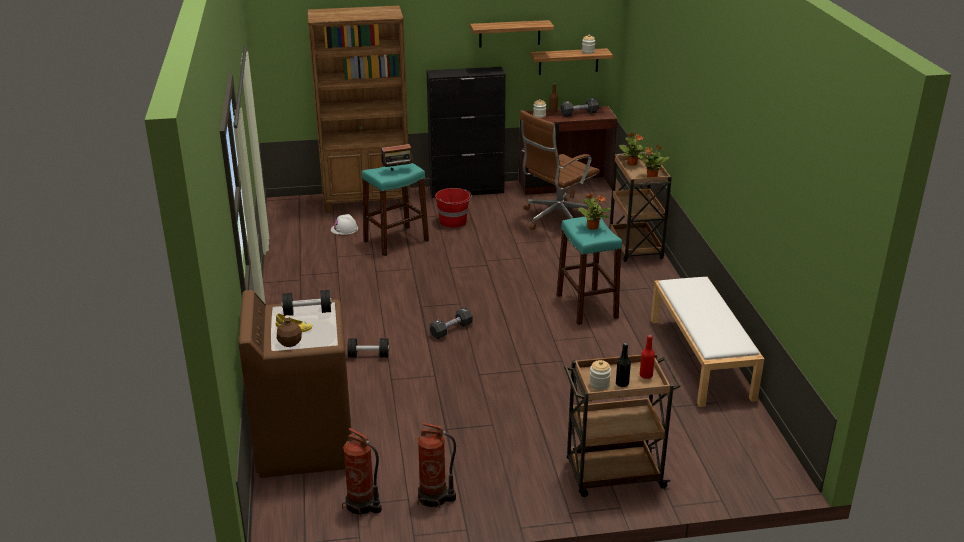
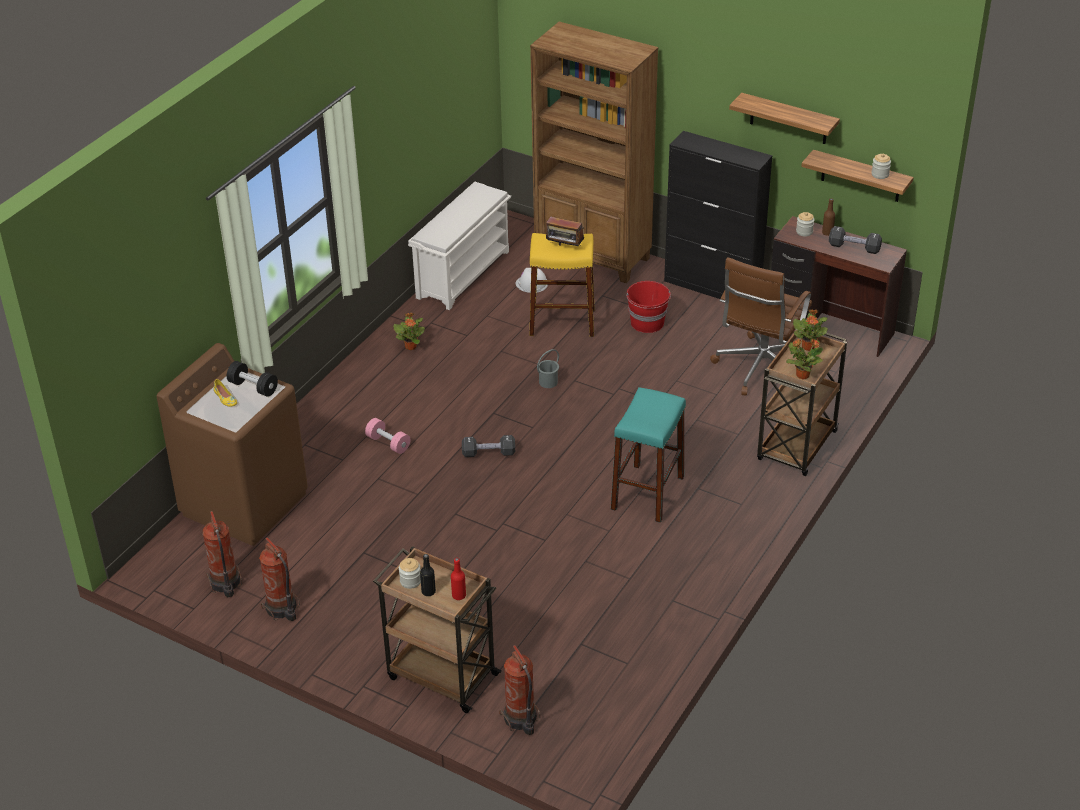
camera: 40 degrees right, 10 degrees up
brown bottle [277,315,302,347] -> none
black dumbbell [347,338,389,358] -> pink dumbbell [365,418,410,454]
turquoise stool [361,163,429,256] -> yellow stool [530,233,595,337]
brown office chair [519,110,600,230] -> brown office chair turned 60 degrees counterclockwise [710,257,812,395]
potted plant [578,193,611,230] -> potted plant moved to [393,313,425,350]
white bench [651,276,764,407] -> none
none -> white shoe rack [408,182,511,310]
none -> fire extinguisher [499,645,540,735]
none -> grey bucket [537,349,559,388]

